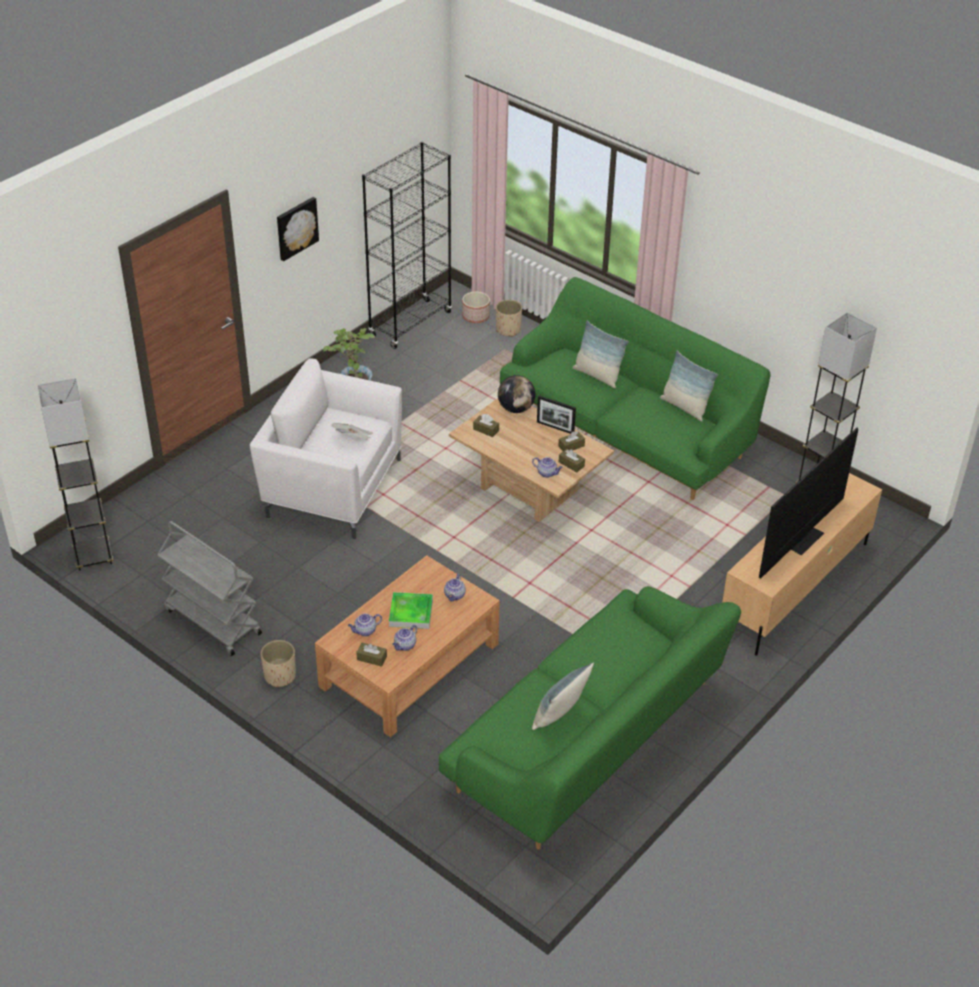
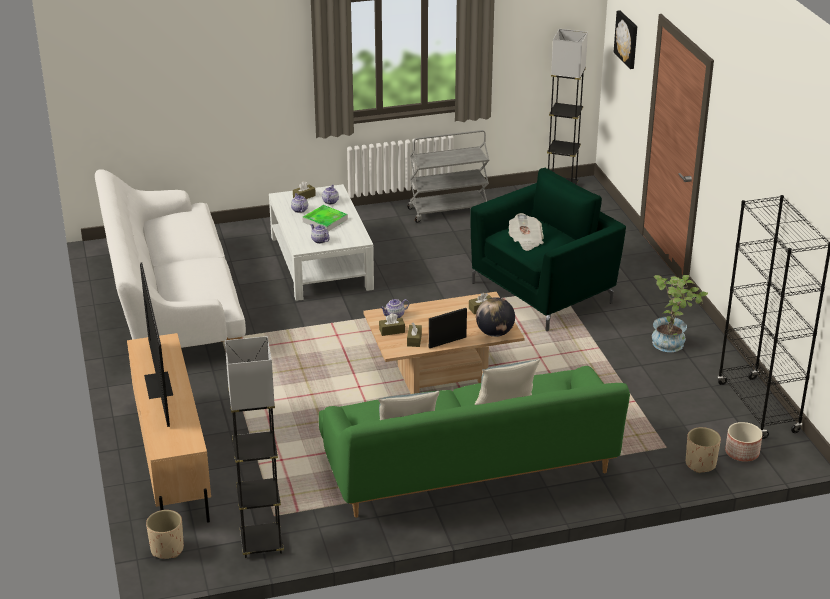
camera: 125 degrees right, 10 degrees down
white armchair [250,358,402,539] -> green armchair [471,168,626,331]
beige planter [260,640,296,687] -> beige planter moved to [146,510,184,559]
picture [277,197,319,261] -> picture moved to [614,10,637,69]
brown coffee table [315,555,500,737] -> white coffee table [269,184,374,301]
green sofa [439,586,741,850] -> white sofa [95,169,246,348]
pillow [532,662,594,730] -> none

